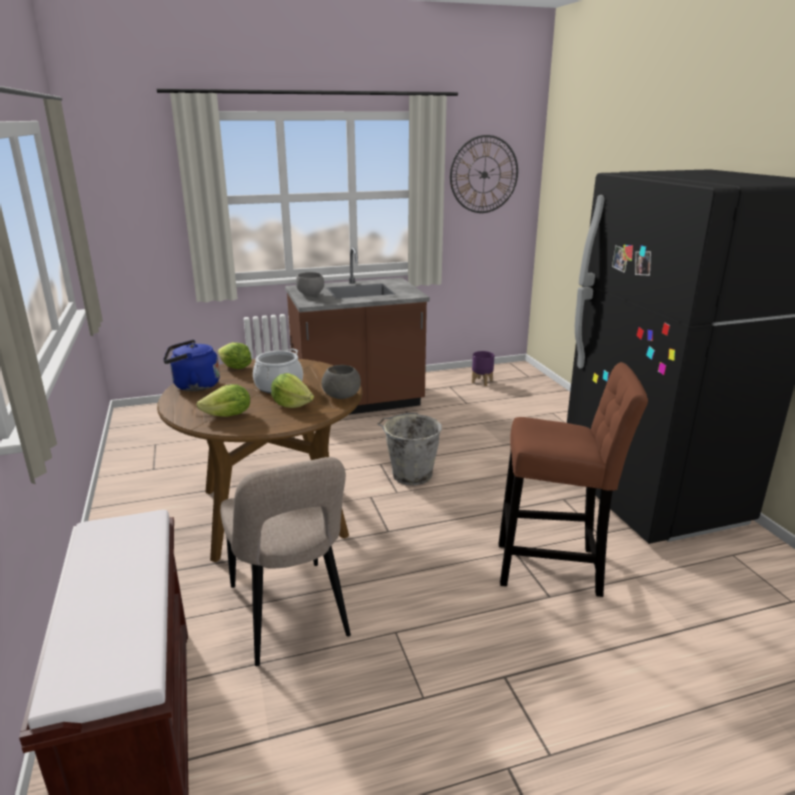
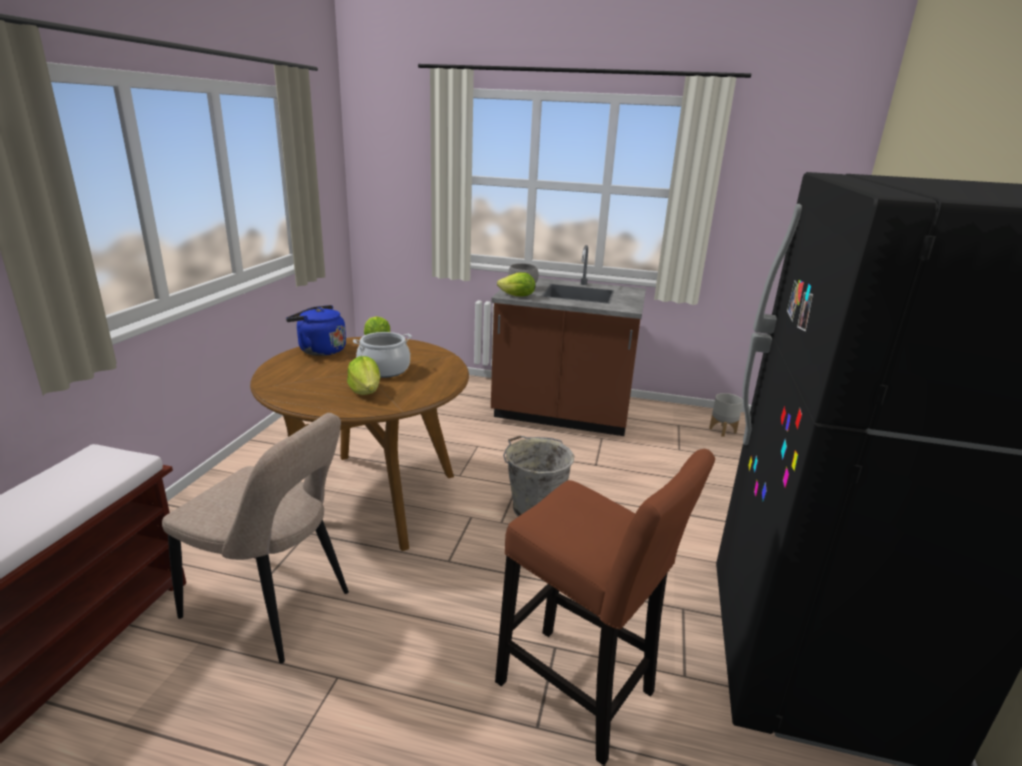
camera: 30 degrees right, 0 degrees up
lettuce [197,384,250,417] -> lettuce moved to [497,272,536,296]
beige chair [220,457,351,666] -> beige chair turned 75 degrees counterclockwise [162,413,349,664]
grey bowl [322,365,361,399] -> none
wall clock [450,135,518,213] -> none
purple planter [472,351,495,386] -> grey planter [709,393,743,437]

